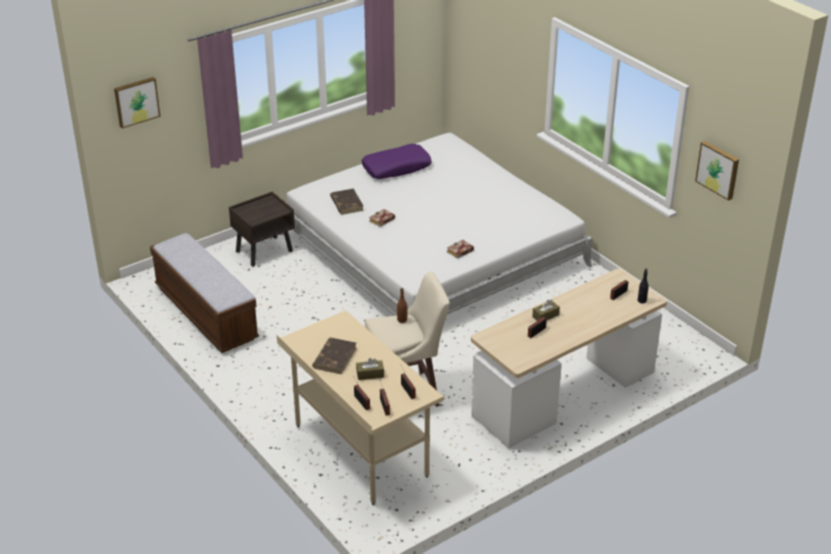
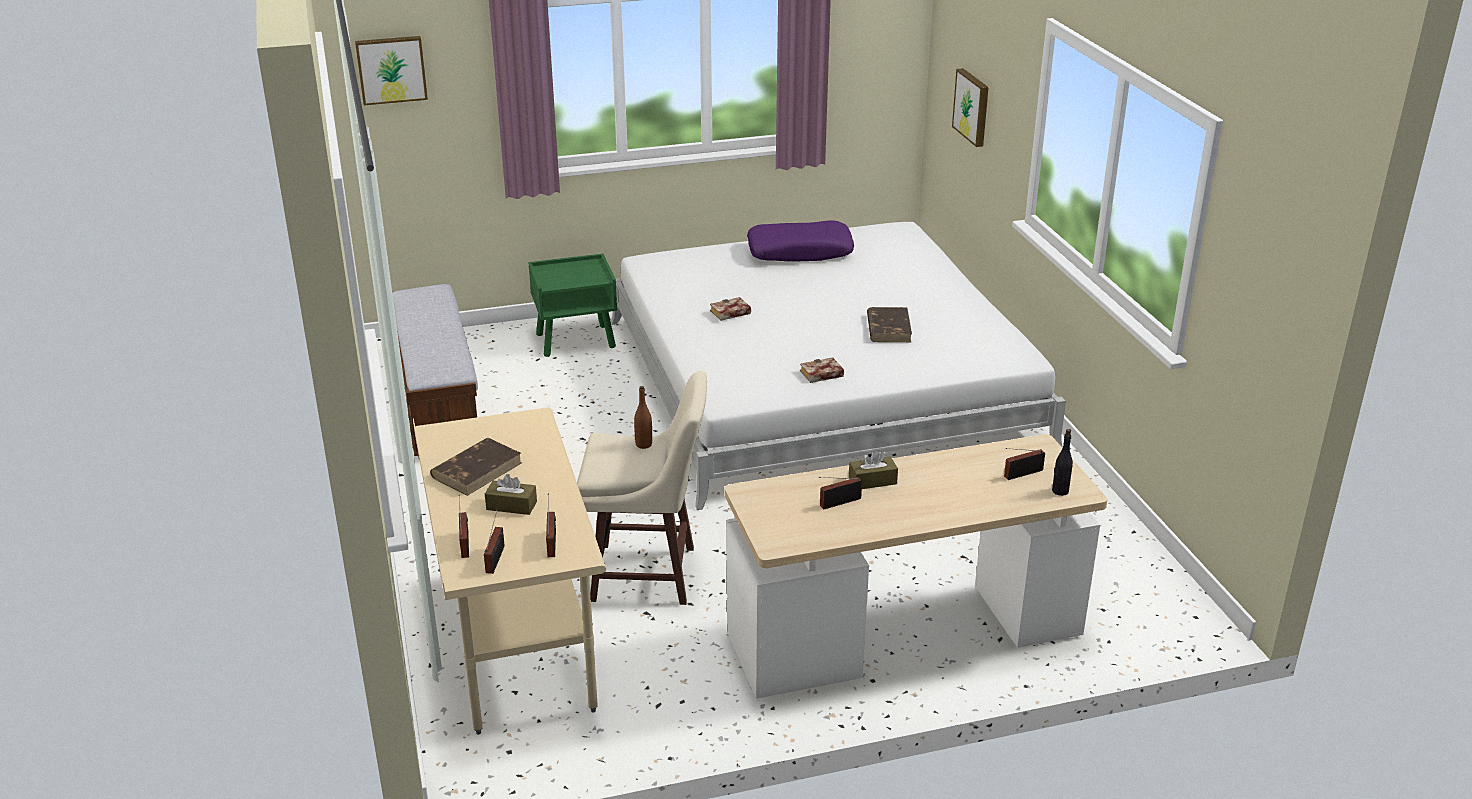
camera: 20 degrees right, 5 degrees down
brown nightstand [229,192,295,267] -> green nightstand [528,254,617,357]
brown book [330,189,364,215] -> brown book moved to [867,307,912,342]
picture [695,141,739,201] -> picture moved to [952,68,989,147]

